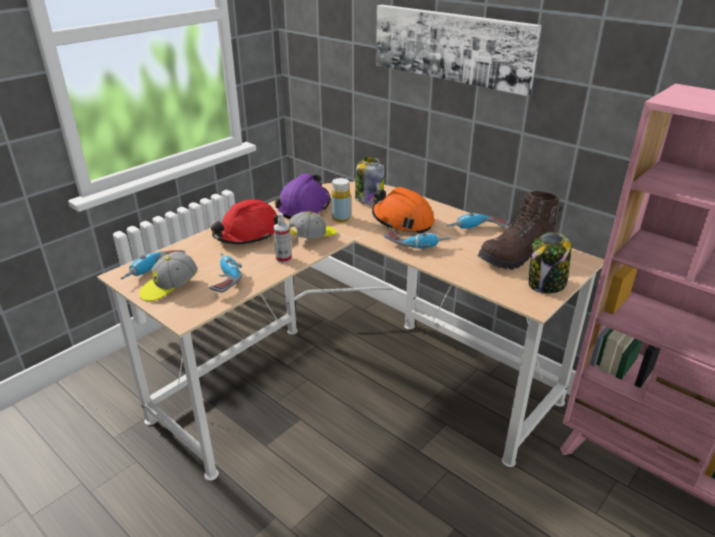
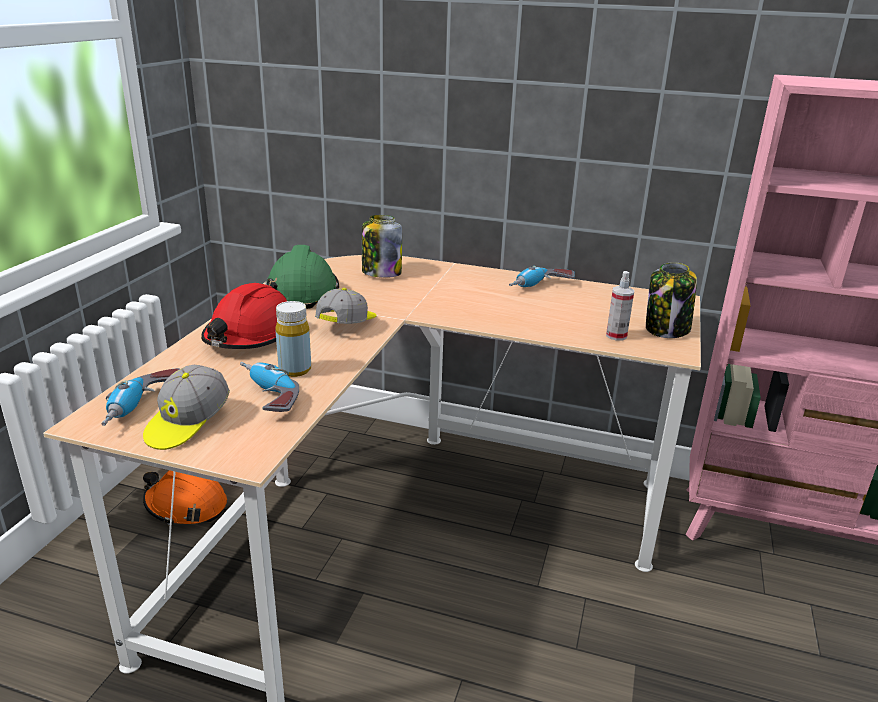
camera: 25 degrees left, 5 degrees down
spray bottle [273,213,292,263] -> spray bottle moved to [606,271,634,341]
purple hard hat [275,174,331,219] -> green hard hat [265,245,339,309]
yellow bottle [331,178,351,222] -> yellow bottle moved to [275,301,311,377]
orange hard hat [372,187,435,234] -> orange hard hat moved to [143,470,227,525]
picture [376,5,542,96] -> none
power drill [384,231,450,249] -> none
brown boot [478,191,562,270] -> none

